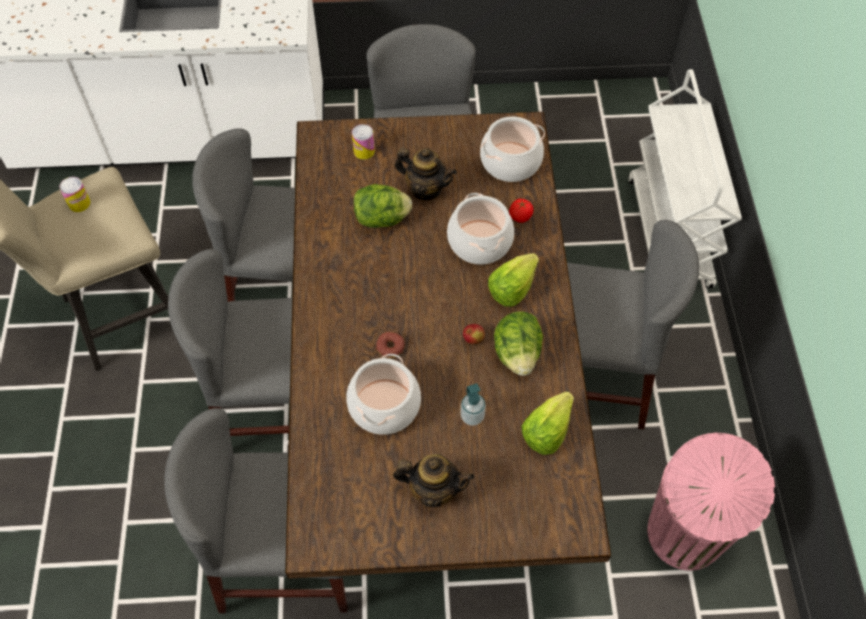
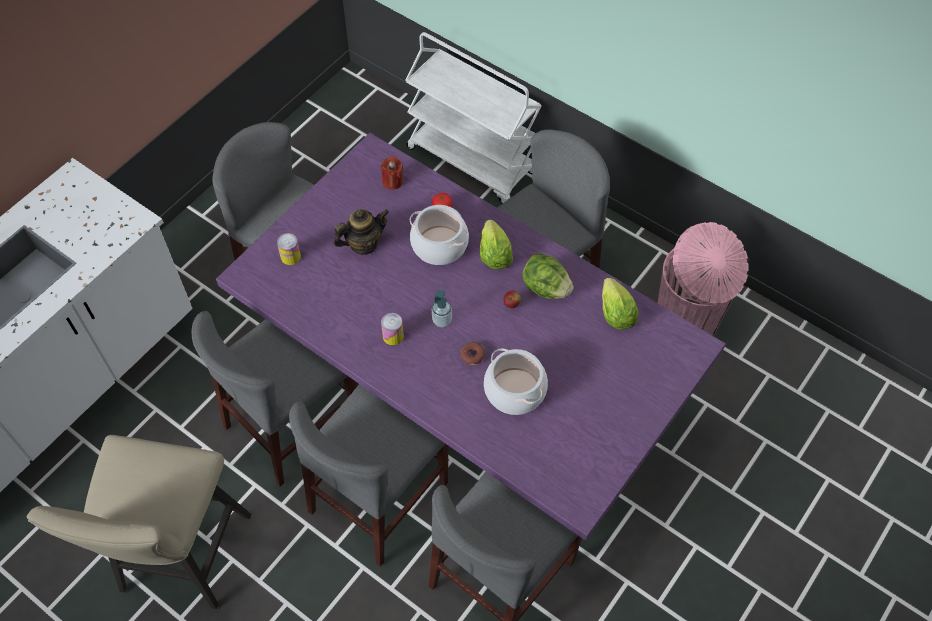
camera: 50 degrees left, 0 degrees up
can [59,177,91,212] -> can moved to [381,313,404,345]
brown dining table [285,112,611,579] -> purple dining table [216,133,726,541]
lettuce [354,184,412,228] -> none
teapot [393,454,474,507] -> none
soap dispenser [460,383,486,426] -> soap dispenser moved to [432,290,452,327]
cooking pot [480,116,545,182] -> red candle [381,156,403,190]

